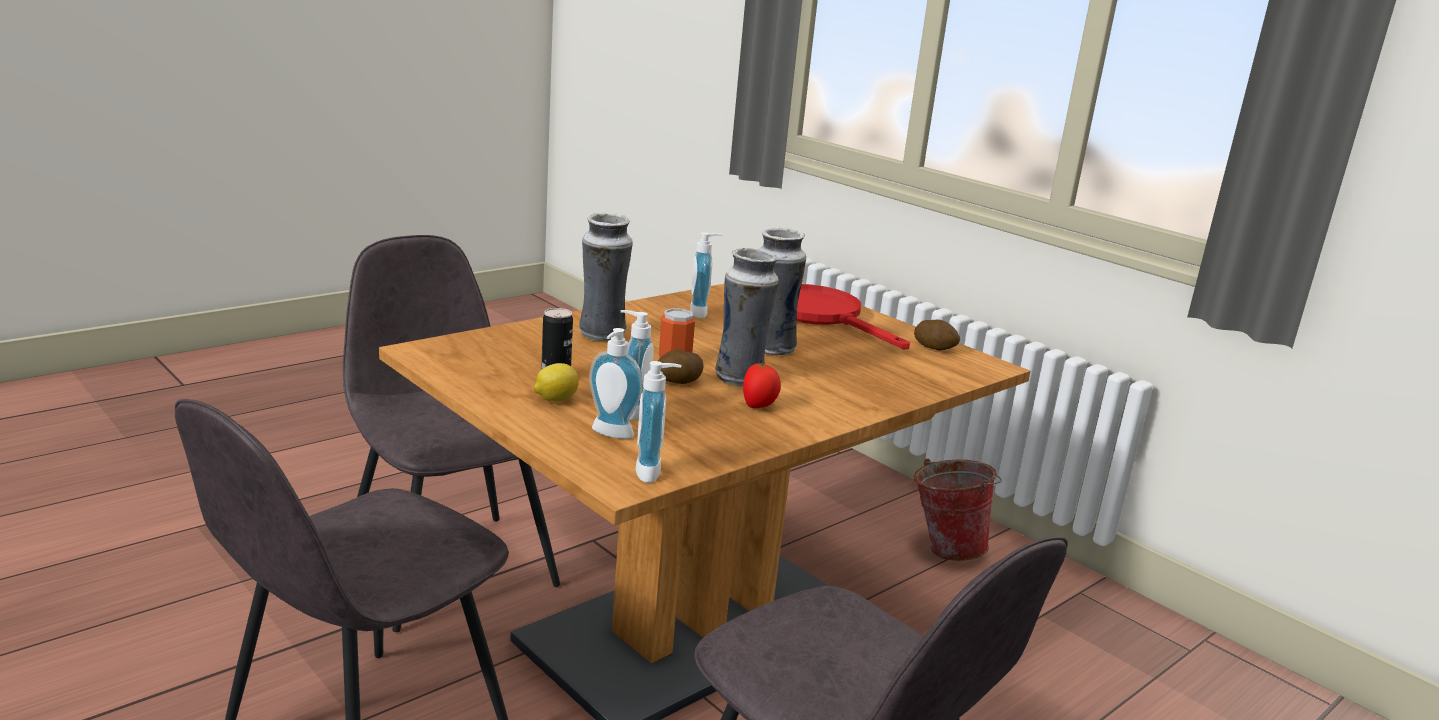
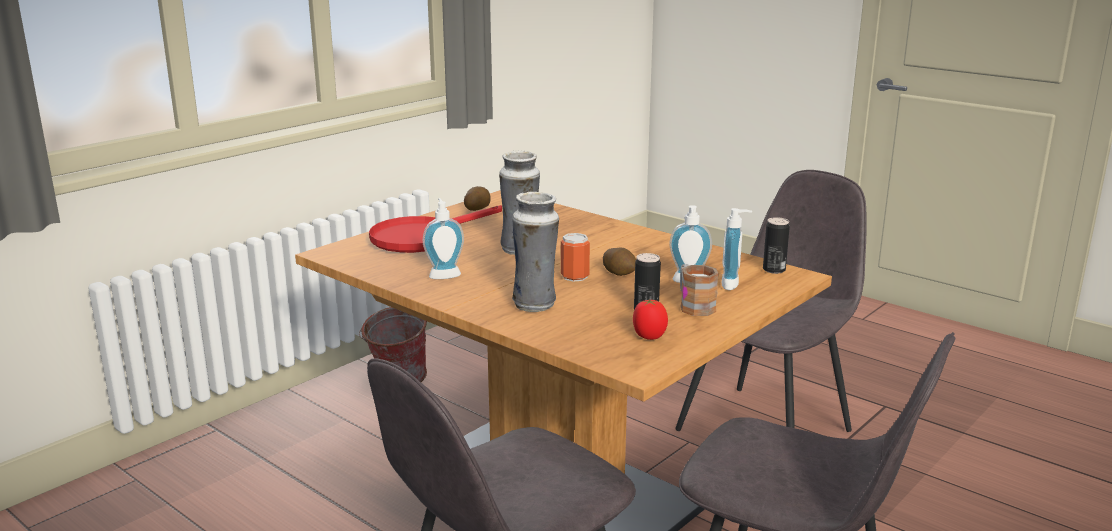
camera: 95 degrees left, 0 degrees up
lemon [534,363,579,402] -> mug [680,264,719,316]
soap dispenser [636,361,681,483] -> can [763,217,790,274]
vase [715,248,779,387] -> none
tomato [743,363,781,408] -> tomato moved to [633,300,668,340]

